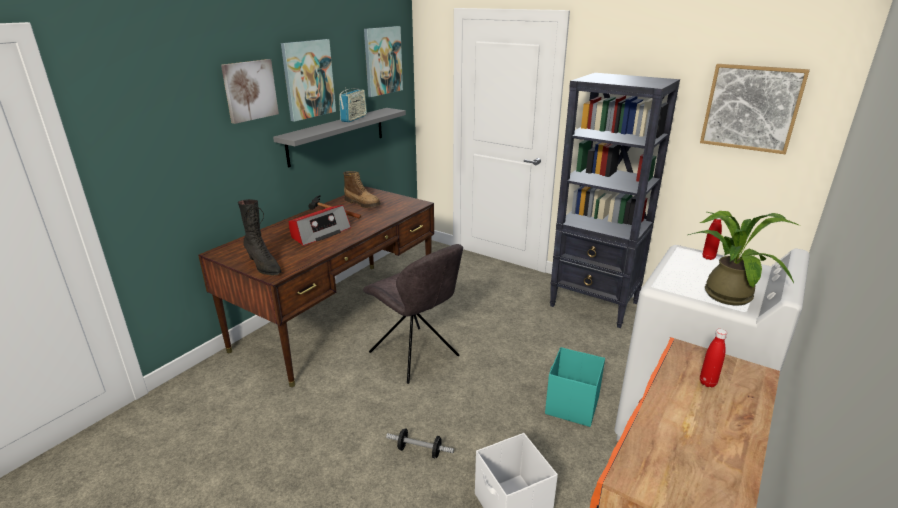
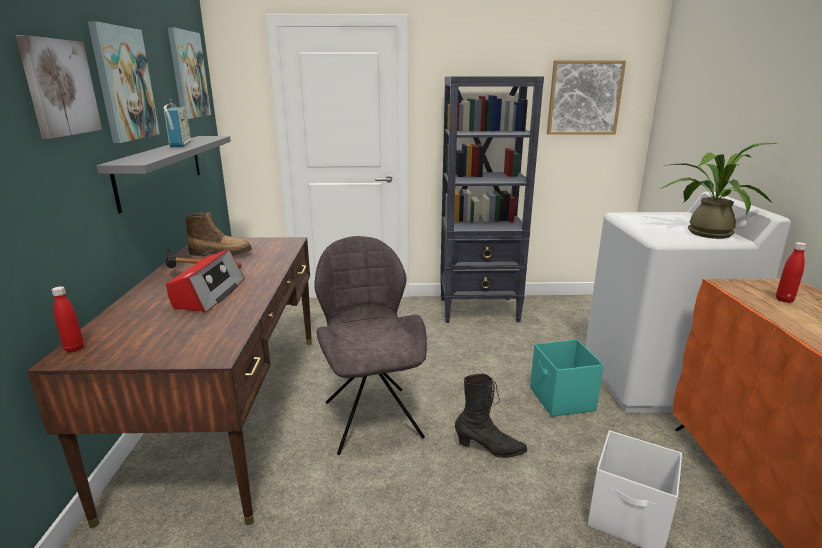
camera: 35 degrees left, 5 degrees down
black boot [238,199,281,276] -> black boot moved to [455,374,528,458]
grey chair [363,244,463,384] -> grey chair turned 120 degrees counterclockwise [314,236,427,455]
dumbbell [386,428,454,458] -> none
red bottle [703,218,722,260] -> red bottle moved to [51,286,84,352]

